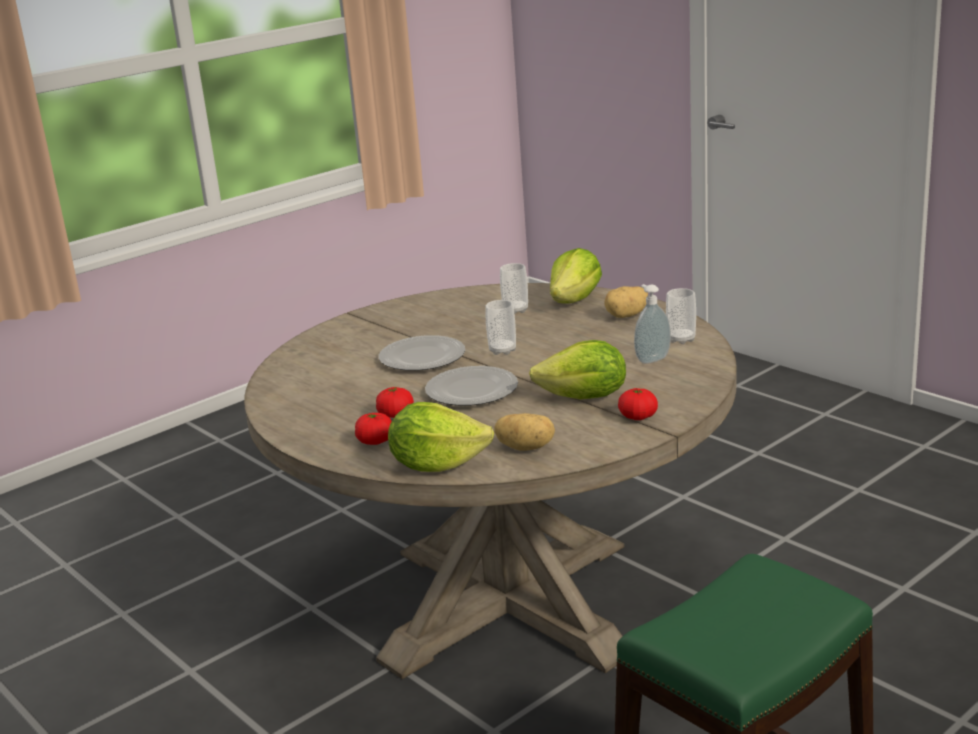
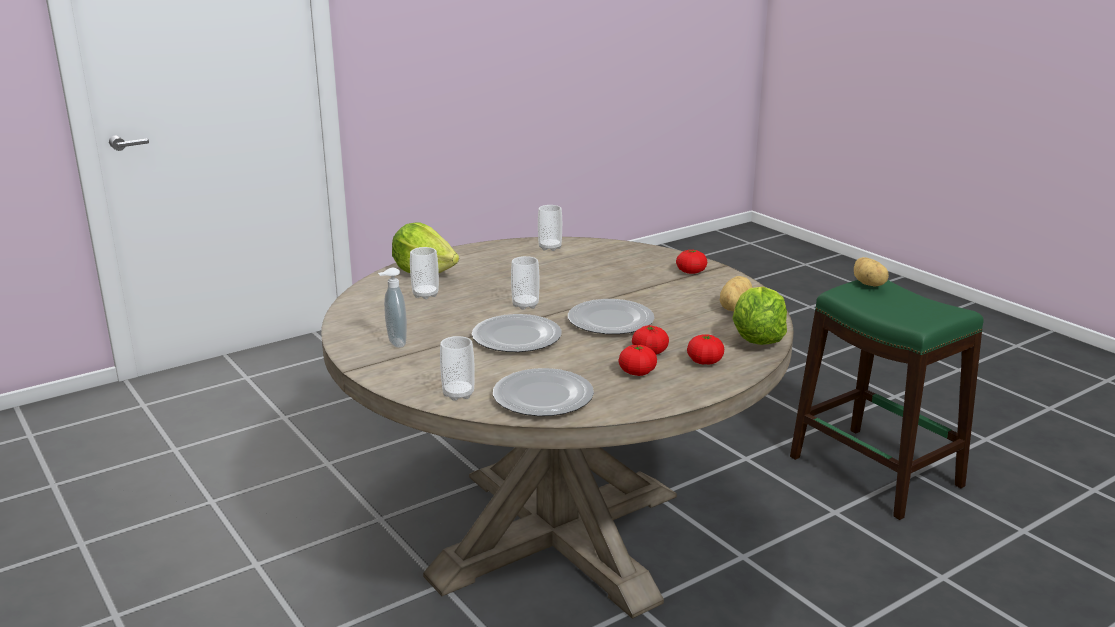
camera: 85 degrees left, 0 degrees up
lettuce [529,340,626,399] -> none
potato [604,286,648,318] -> potato moved to [854,257,889,287]
soap dispenser [634,284,671,364] -> soap dispenser moved to [378,268,407,348]
none -> cup [440,336,475,401]
none -> plate [493,368,594,416]
none -> tomato [619,345,657,376]

